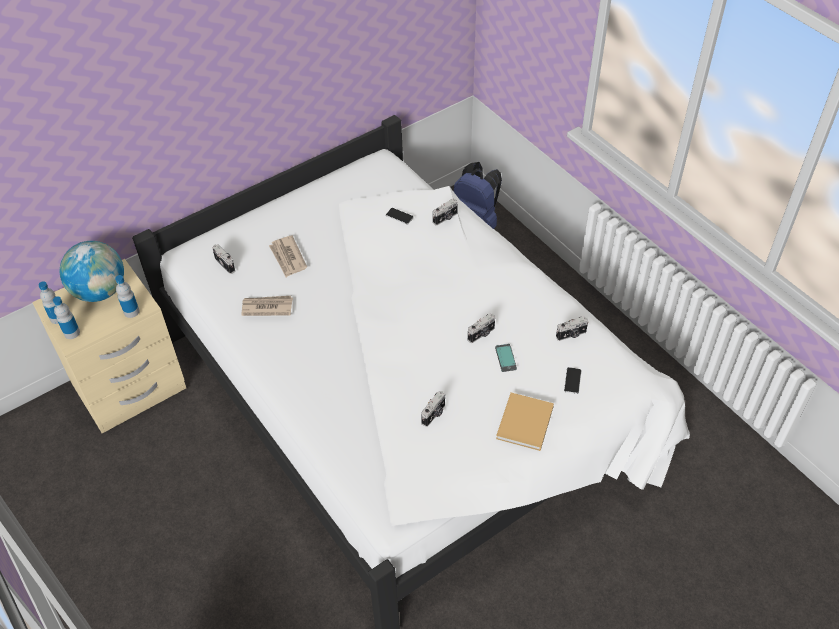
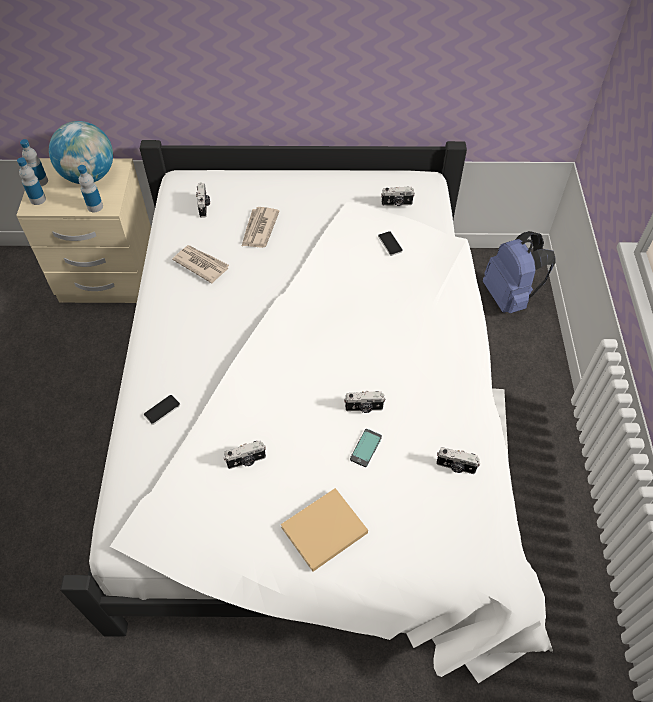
camera: 35 degrees right, 5 degrees up
camera [433,199,458,226] -> camera moved to [381,186,415,206]
phone [564,367,581,394] -> phone moved to [144,395,180,425]

